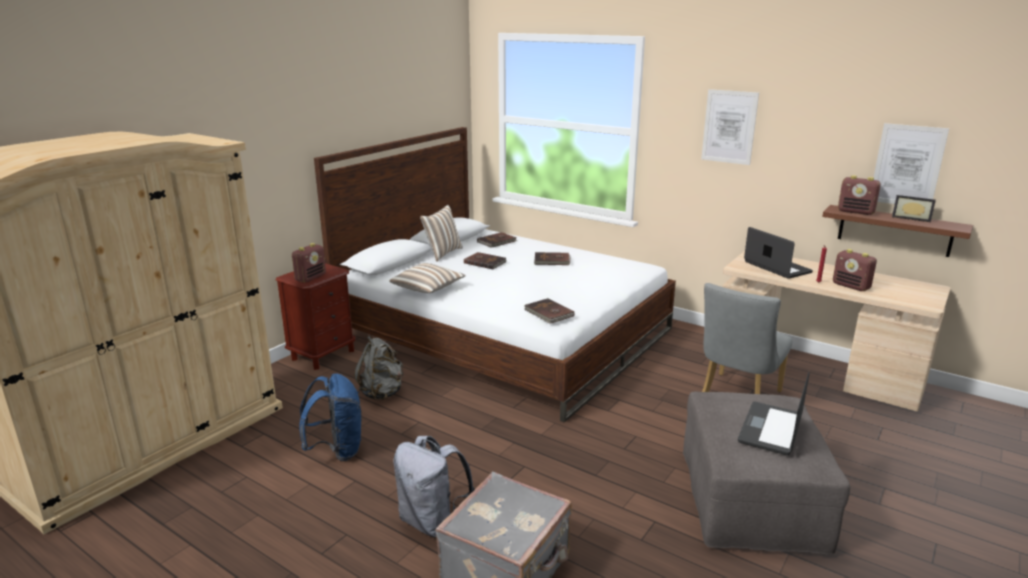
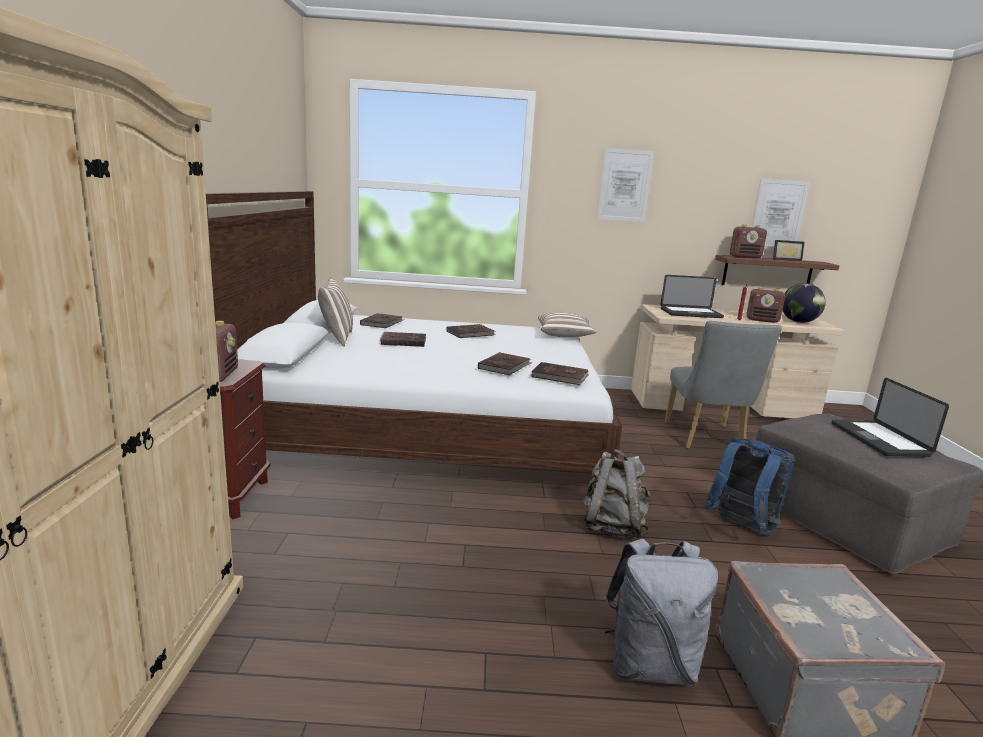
camera: 35 degrees left, 5 degrees down
blue backpack [299,373,362,461] -> blue backpack moved to [705,437,795,536]
grey backpack [354,336,404,400] -> grey backpack moved to [583,449,651,537]
pillow [389,263,466,293] -> pillow moved to [538,312,596,337]
laptop [744,227,813,279] -> laptop turned 150 degrees clockwise [661,275,724,318]
none -> brown book [478,352,532,375]
none -> globe [783,283,826,323]

